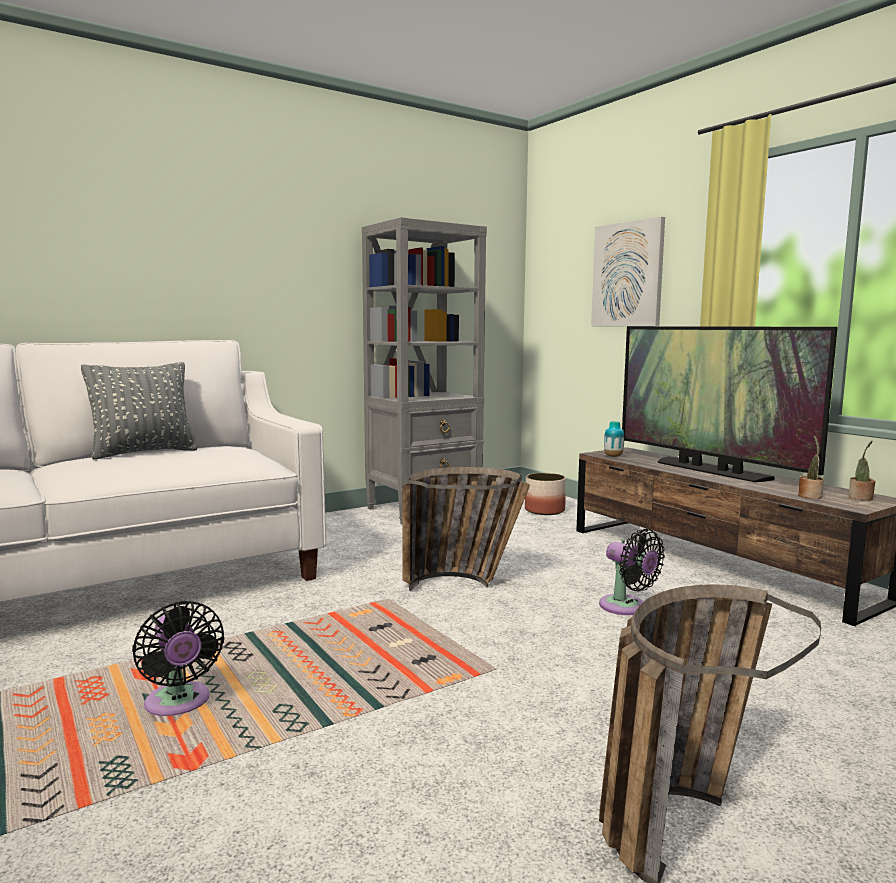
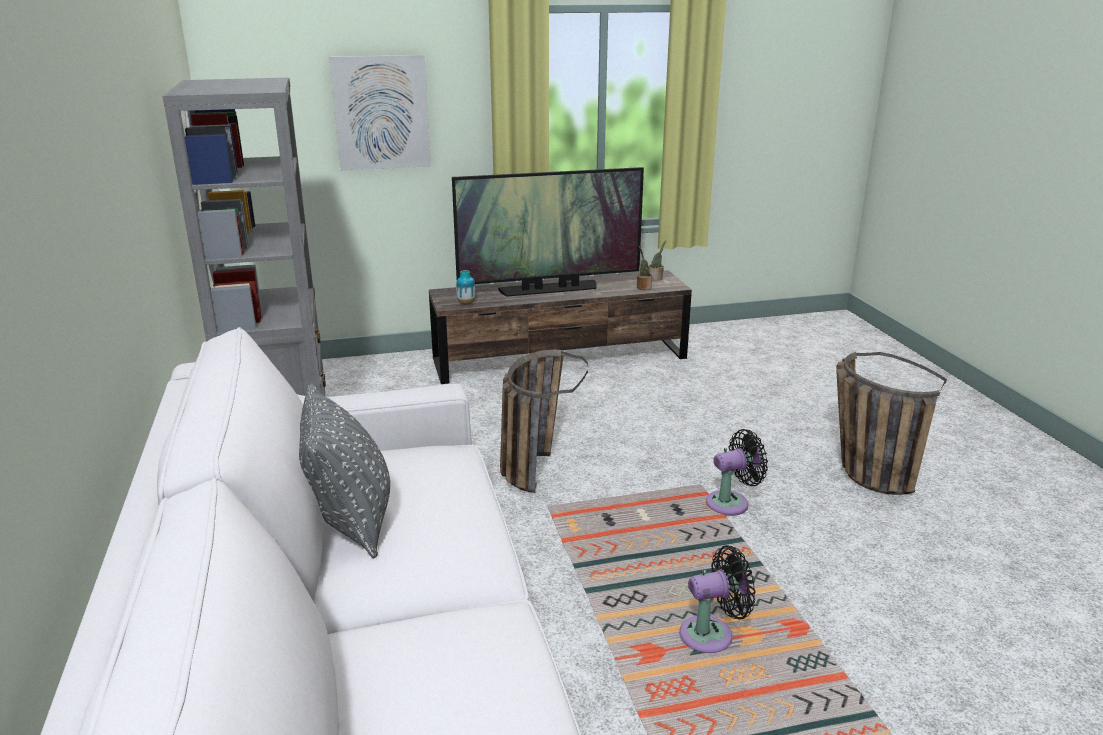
camera: 70 degrees left, 15 degrees up
planter [525,473,566,515] -> none
black fan [599,529,665,615] -> black fan moved to [706,429,768,516]

